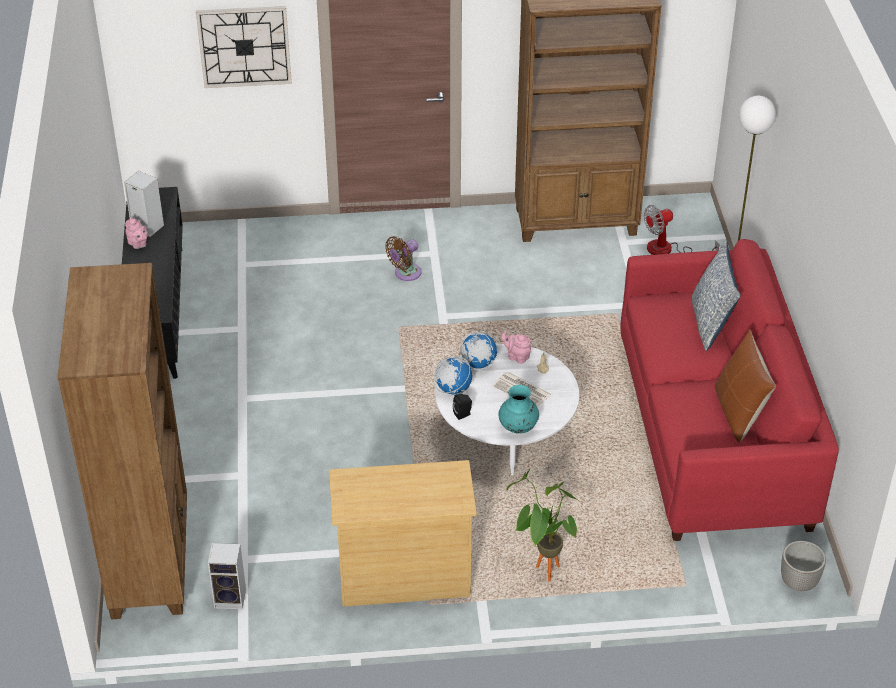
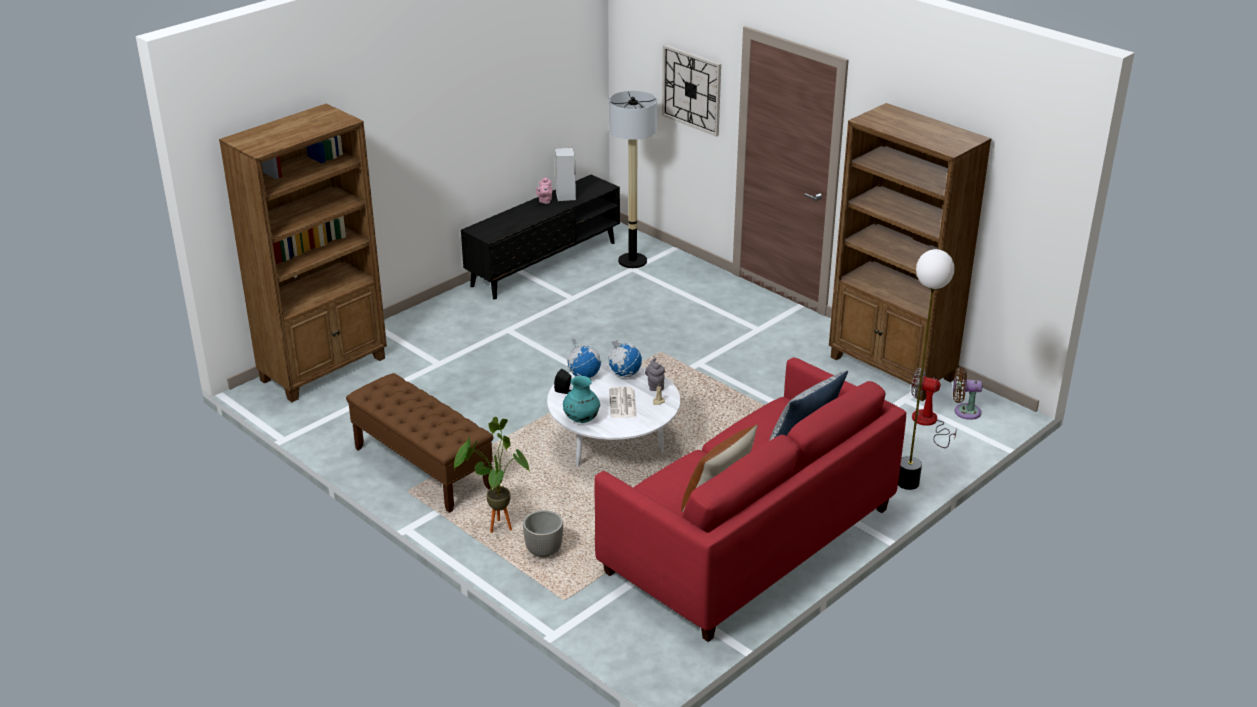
camera: 50 degrees right, 10 degrees down
speaker [208,543,246,609] -> none
beige dresser [329,460,477,607] -> brown bench [346,373,493,513]
brown fan [385,236,421,281] -> brown fan moved to [953,367,983,420]
pink teapot [501,331,531,364] -> grey teapot [645,357,665,391]
planter [781,541,826,591] -> planter moved to [523,510,563,558]
none -> floor lamp [609,91,657,268]

